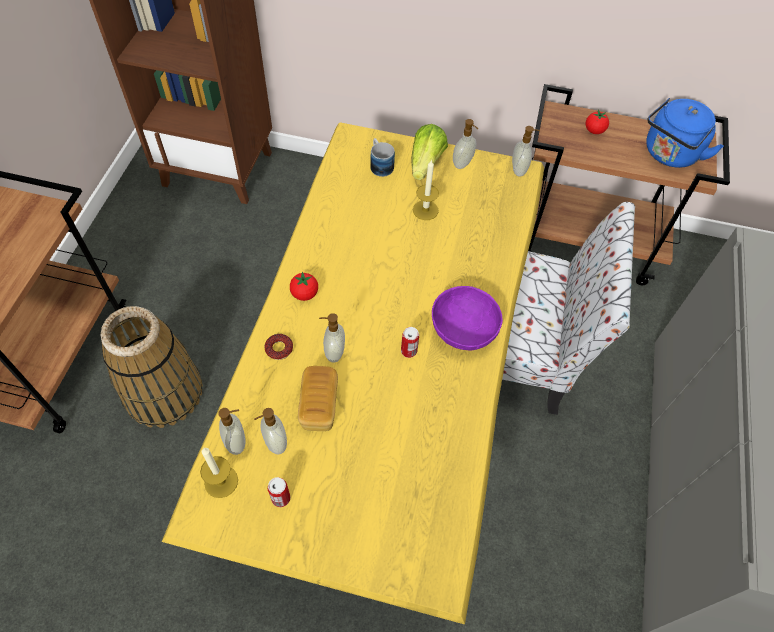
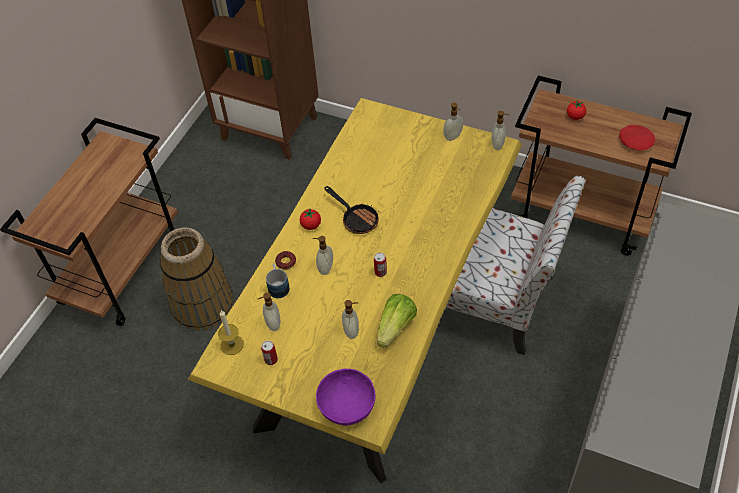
camera: 15 degrees right, 5 degrees down
soap dispenser [218,408,245,455] -> soap dispenser moved to [342,300,359,339]
bread [298,366,338,431] -> none
mug [370,138,395,177] -> mug moved to [266,263,290,298]
lettuce [411,124,448,180] -> lettuce moved to [377,294,417,348]
candle [413,159,439,220] -> none
purple bowl [432,286,503,350] -> purple bowl moved to [316,369,376,426]
blue kettle [646,98,724,168] -> red plate [619,125,655,150]
none -> frying pan [324,186,379,234]

